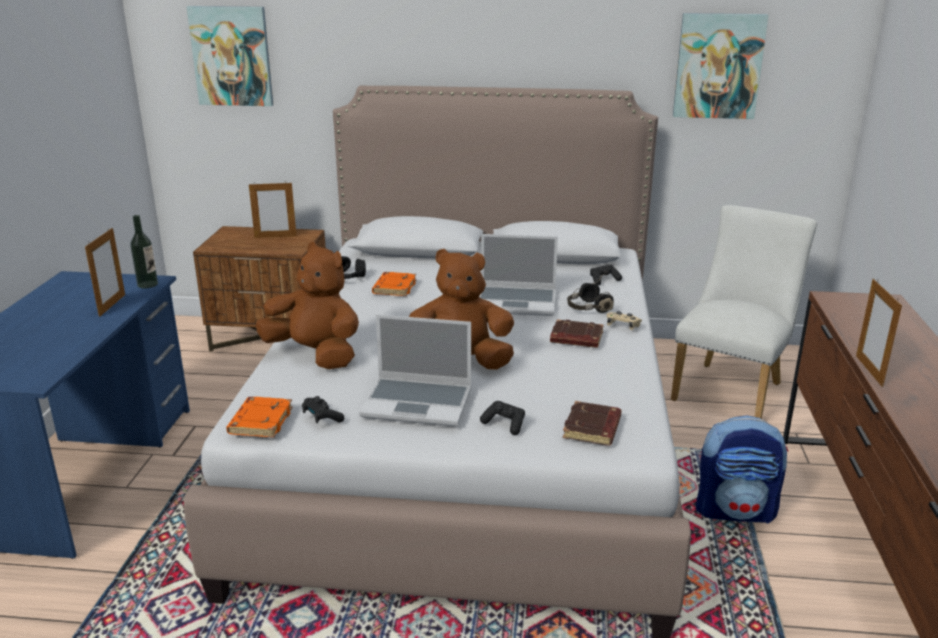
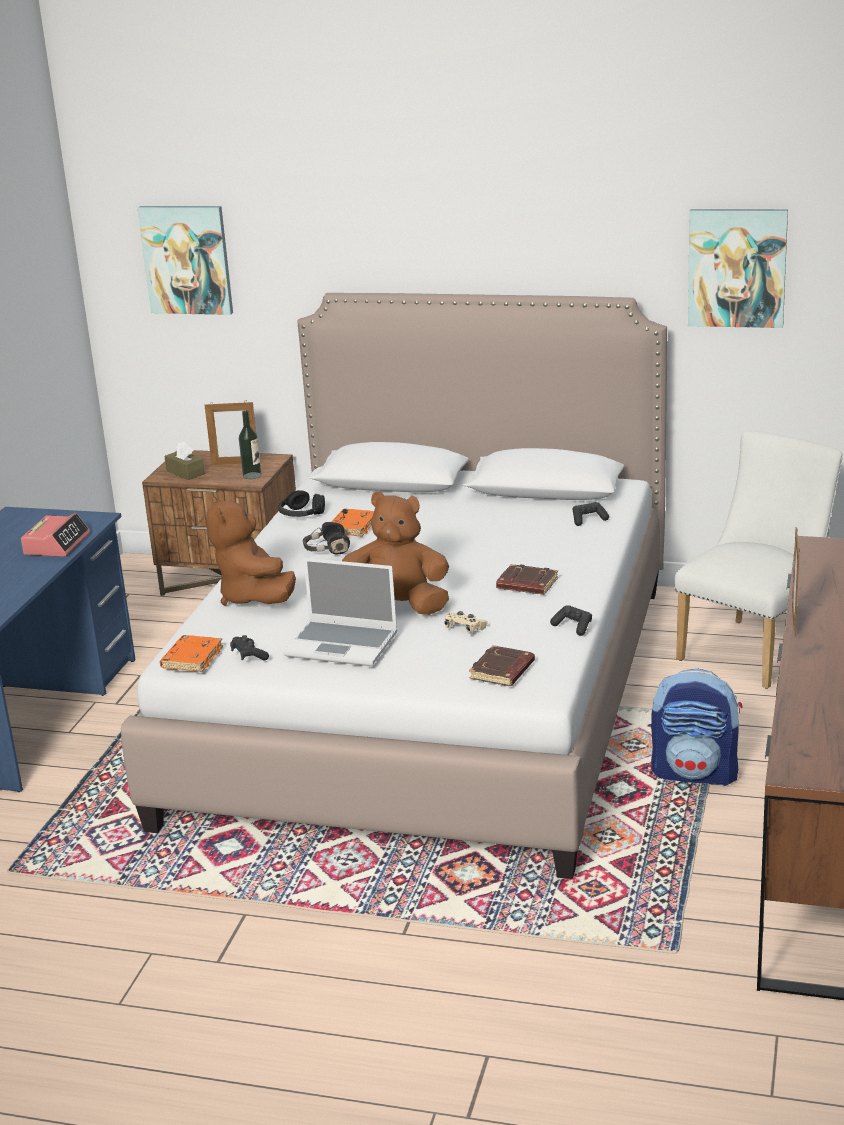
camera: 10 degrees right, 0 degrees up
picture frame [85,228,125,317] -> alarm clock [21,513,90,557]
bottle [130,215,158,288] -> bottle moved to [239,410,261,479]
brown plush toy [256,242,359,369] -> brown plush toy turned 150 degrees counterclockwise [206,496,296,606]
laptop [479,234,558,316] -> none
black game controller [480,401,525,435] -> black game controller moved to [550,605,592,636]
black headphones [567,271,614,313] -> black headphones moved to [303,509,350,554]
beige game controller [607,311,642,330] -> beige game controller moved to [445,611,488,634]
none -> brown tissue box [164,442,205,480]

